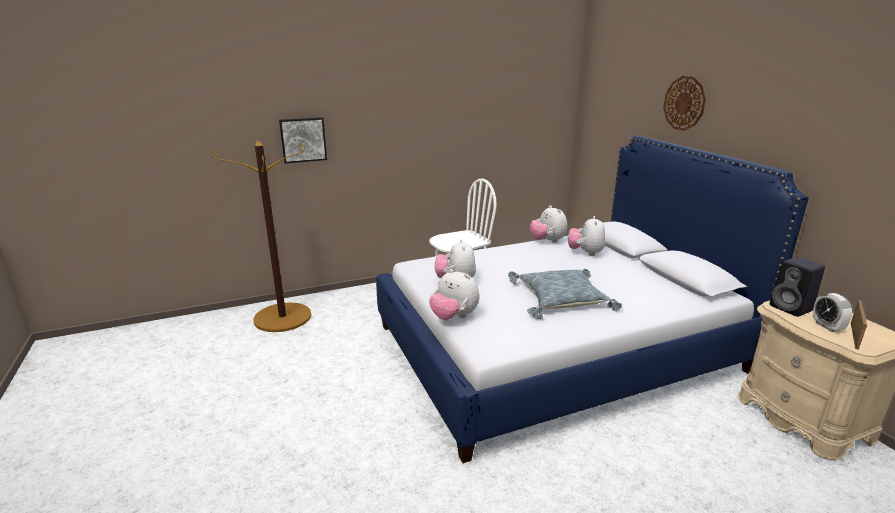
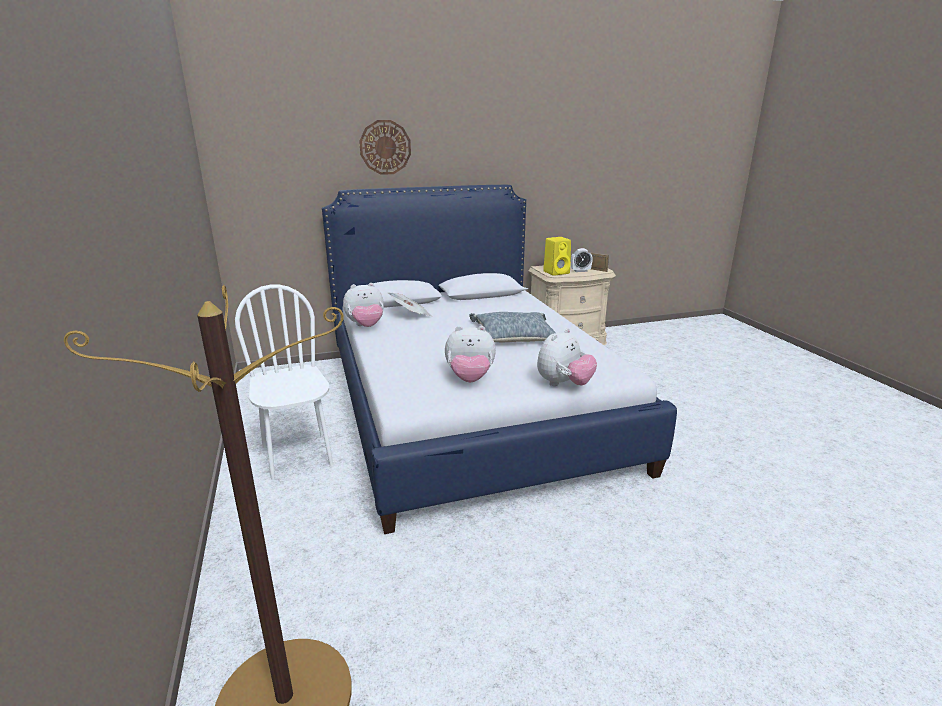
camera: 85 degrees left, 0 degrees up
picture [279,117,327,163] -> none
plush toy [568,216,605,256] -> newspaper [387,292,432,316]
black speaker [769,257,825,317] -> yellow speaker [543,237,571,276]

